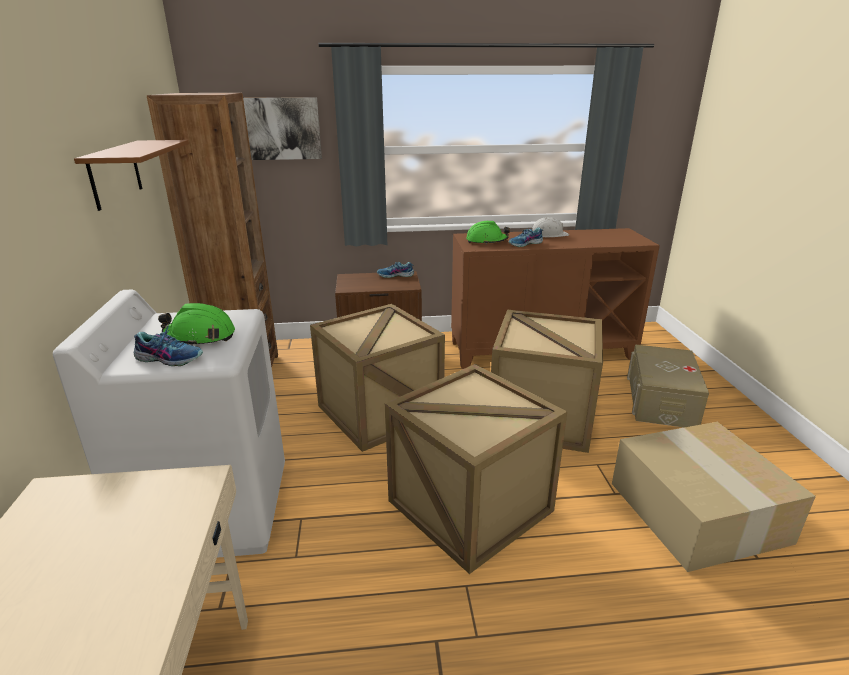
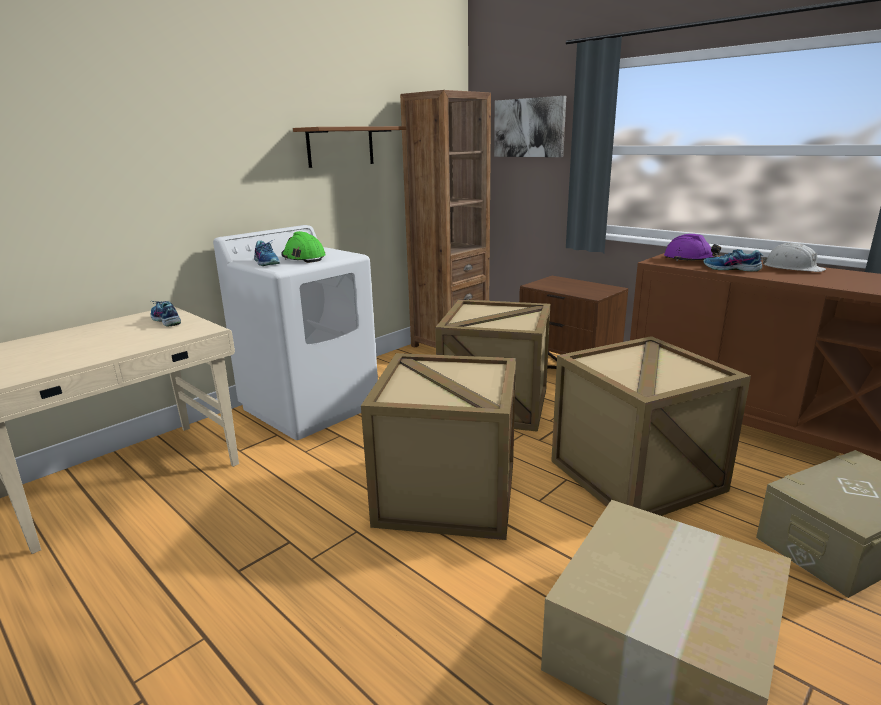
camera: 50 degrees right, 5 degrees down
shoe [377,262,414,278] -> shoe moved to [151,301,181,327]
green hard hat [466,221,510,245] -> purple hard hat [664,234,721,261]

